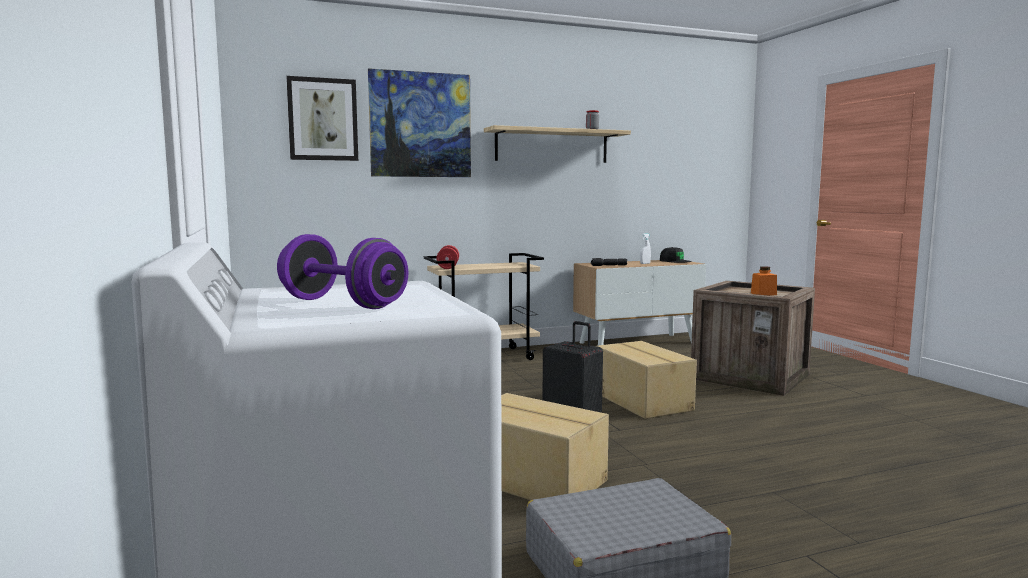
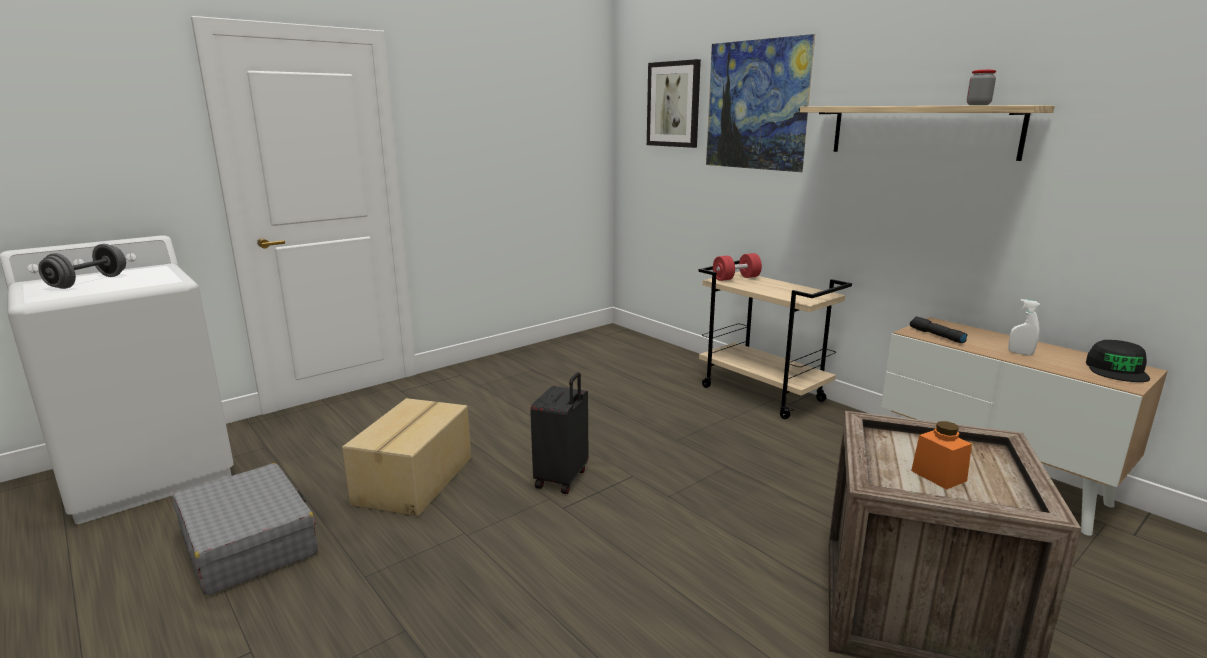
camera: 70 degrees right, 10 degrees up
purple dumbbell [277,234,408,309] -> grey dumbbell [38,244,126,289]
cardboard box [597,341,697,419] -> none

